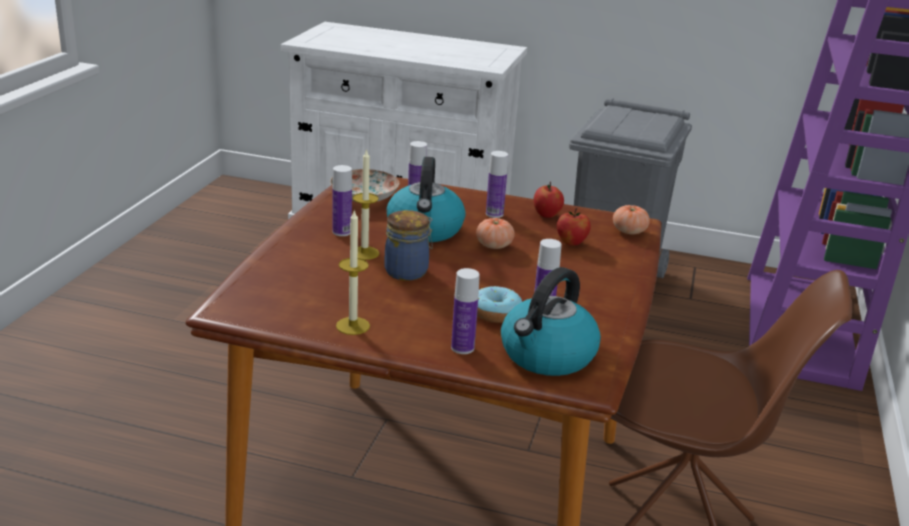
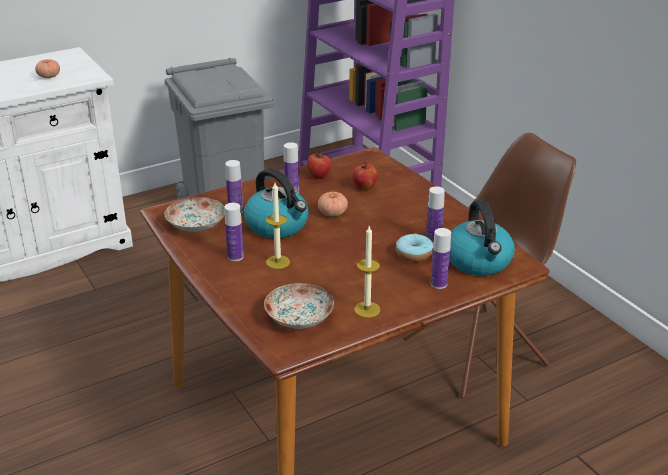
camera: 45 degrees left, 5 degrees up
jar [384,210,433,281] -> none
tomato [613,205,650,234] -> tomato moved to [35,59,60,78]
none -> plate [264,283,334,329]

